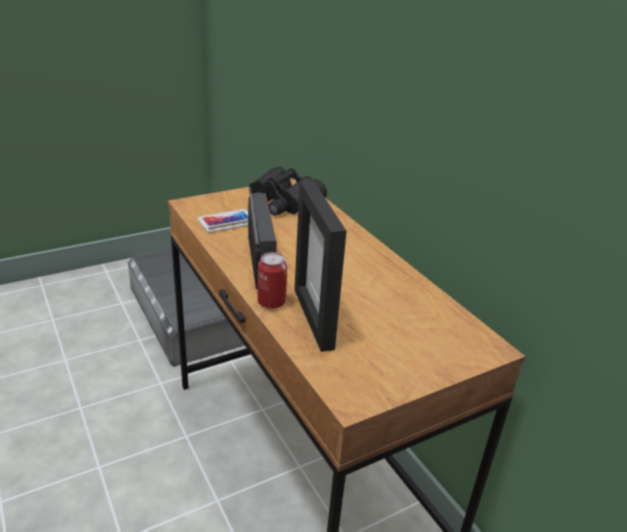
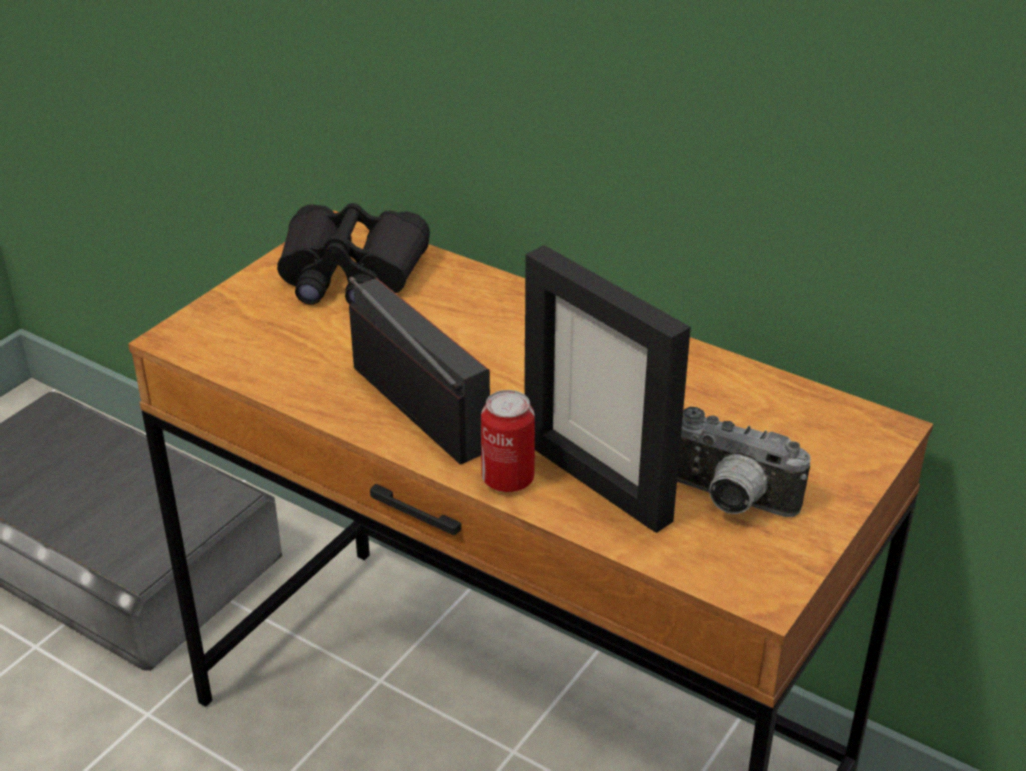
camera: 25 degrees left, 5 degrees up
phone [198,209,248,233] -> none
none -> camera [677,407,811,517]

